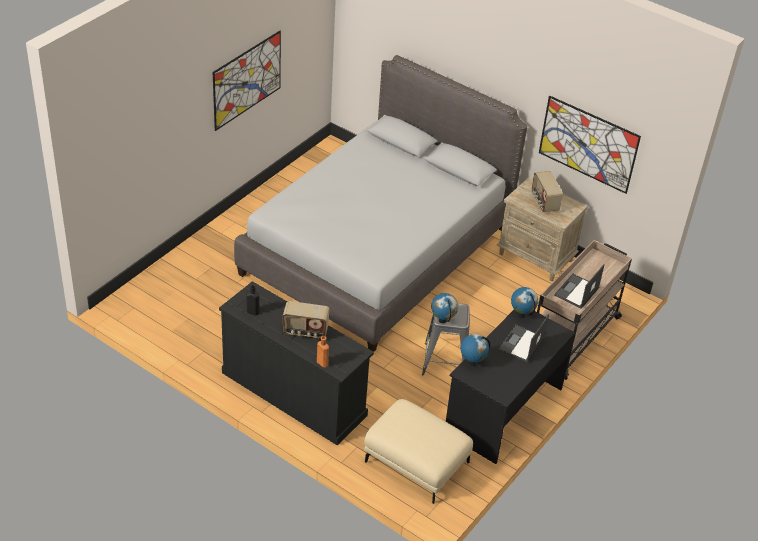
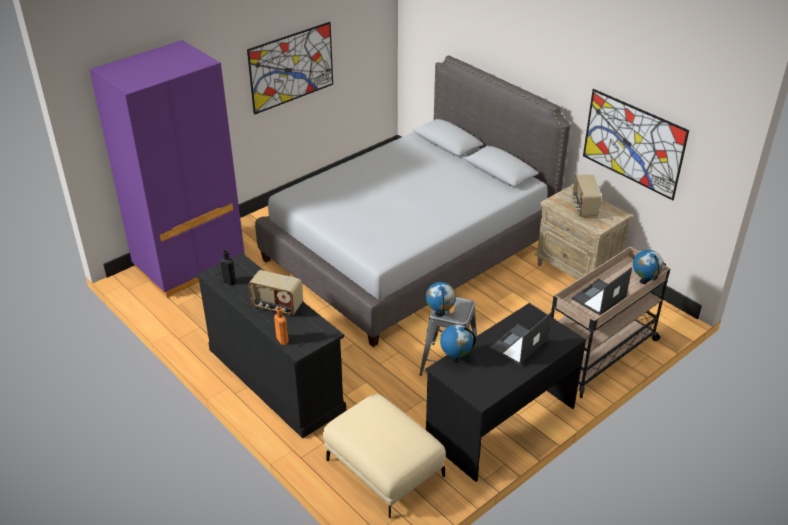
camera: 15 degrees right, 5 degrees down
globe [511,287,538,318] -> globe moved to [633,250,663,284]
none -> purple wardrobe [89,40,245,298]

